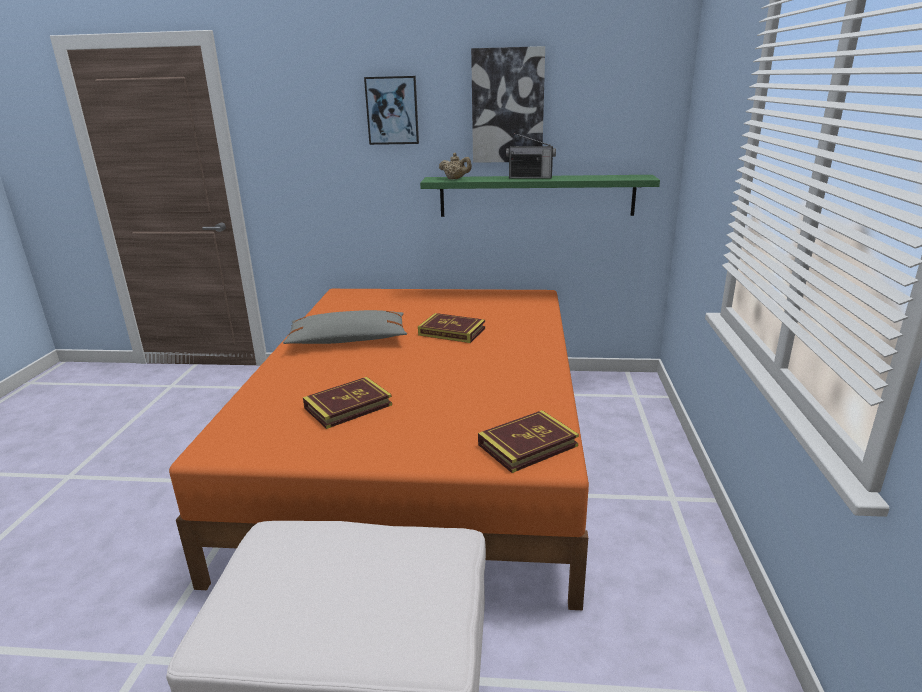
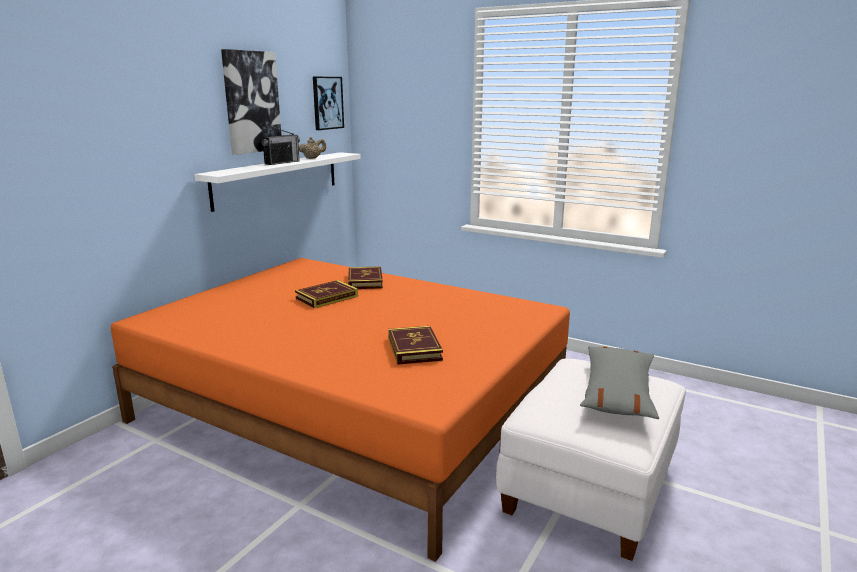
camera: 65 degrees left, 5 degrees down
grey pillow [283,310,407,344] -> grey pillow moved to [580,346,659,419]
picture [364,76,419,145] -> picture moved to [313,76,344,130]
green shelf [420,175,660,217] -> white shelf [194,152,361,212]
beige teapot [439,153,472,179] -> beige teapot moved to [299,137,326,159]
book [478,410,579,473] -> book moved to [348,266,383,289]

